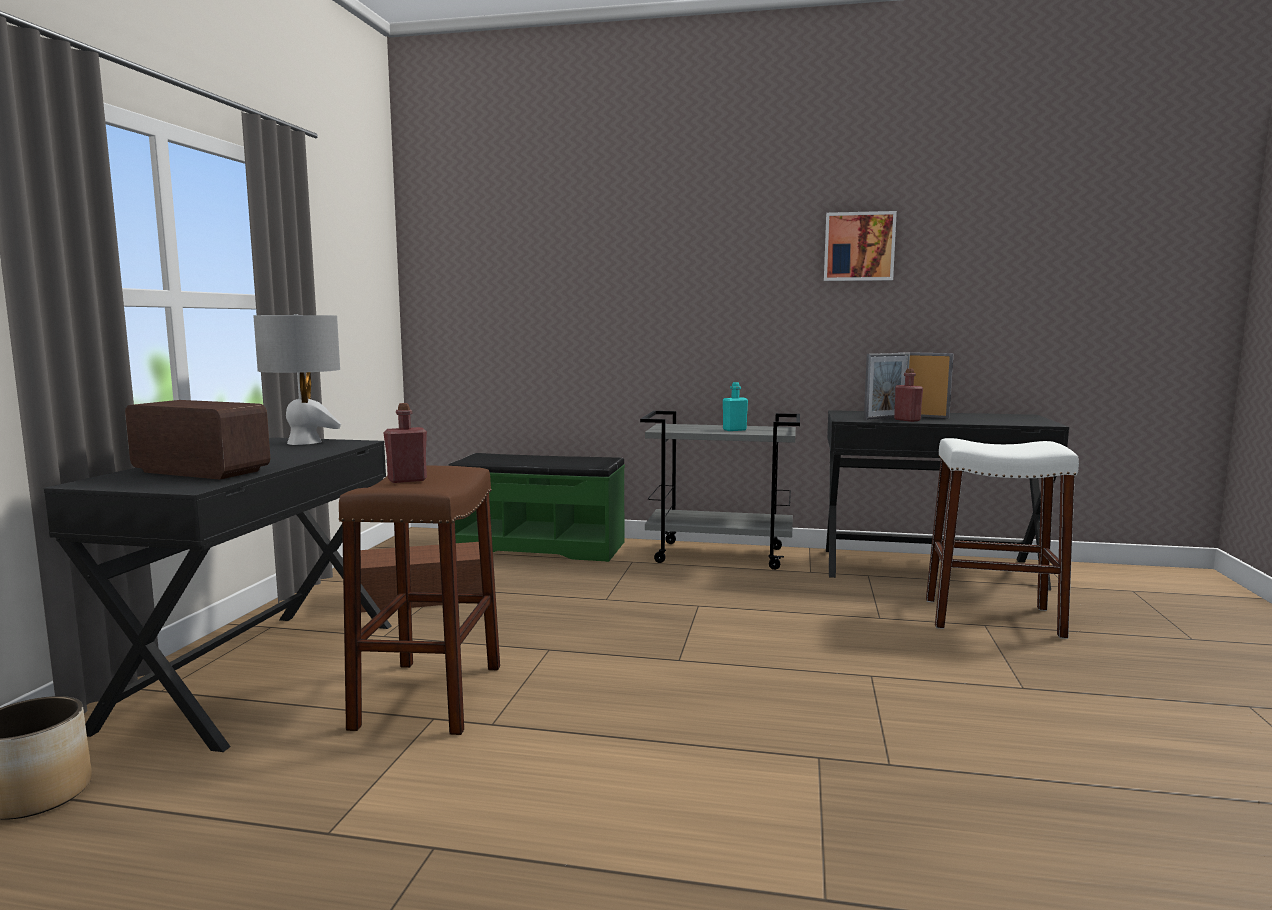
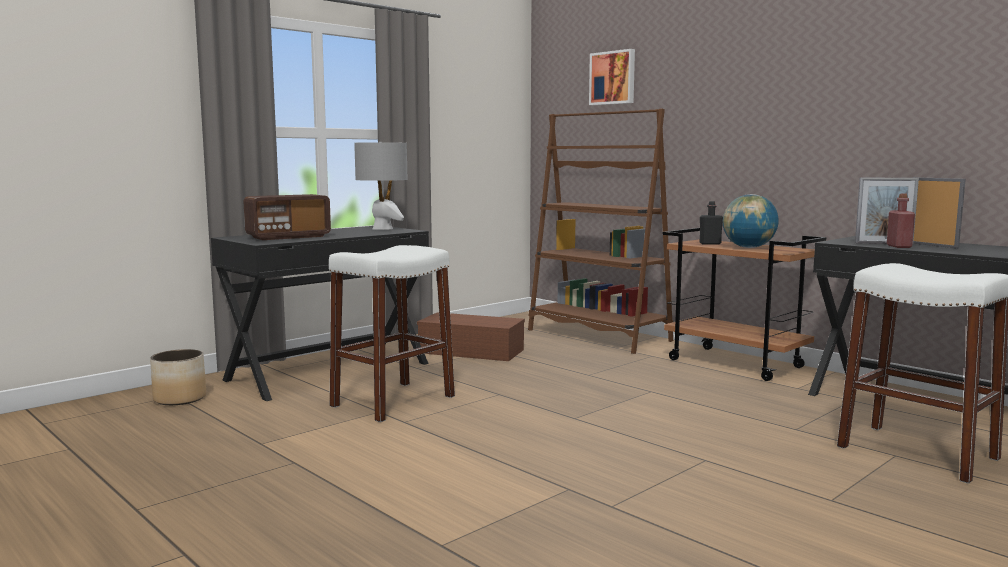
camera: 35 degrees right, 0 degrees up
radio [125,400,270,480] -> radio turned 90 degrees clockwise [243,194,331,240]
brown stool [339,466,500,735] -> white stool [329,245,455,422]
red bottle [383,403,427,483] -> none
green bench [448,453,625,562] -> brown bookcase [528,108,673,354]
grey cart [640,411,800,570] -> brown cart [662,228,826,381]
turquoise bottle [723,382,748,431] -> globe [723,194,779,248]
picture [824,211,897,281] -> picture moved to [589,49,635,105]
none -> black bottle [699,201,723,245]

